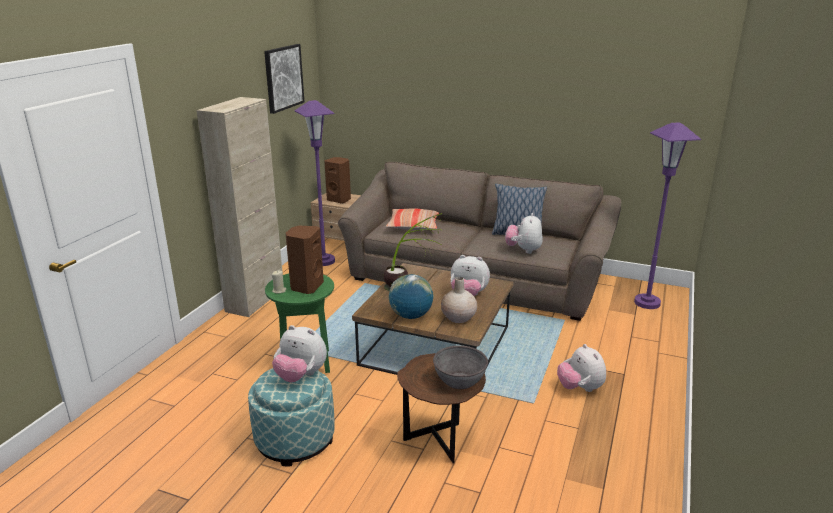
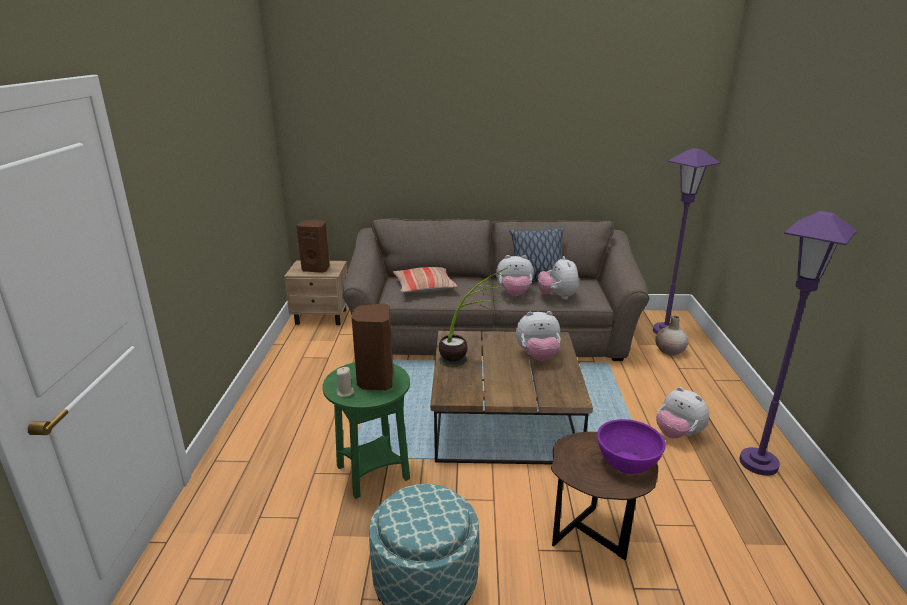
camera: 20 degrees left, 0 degrees up
beige cabinet [197,97,283,317] -> none
picture [264,44,304,114] -> none
plush toy [272,325,327,382] -> plush toy moved to [496,255,534,296]
purple floor lamp [295,100,335,266] -> purple floor lamp moved to [739,211,857,476]
globe [389,274,434,319] -> none
grey bowl [433,346,488,389] -> purple bowl [597,419,666,474]
beige vase [441,277,477,323] -> beige vase moved to [655,316,688,356]

